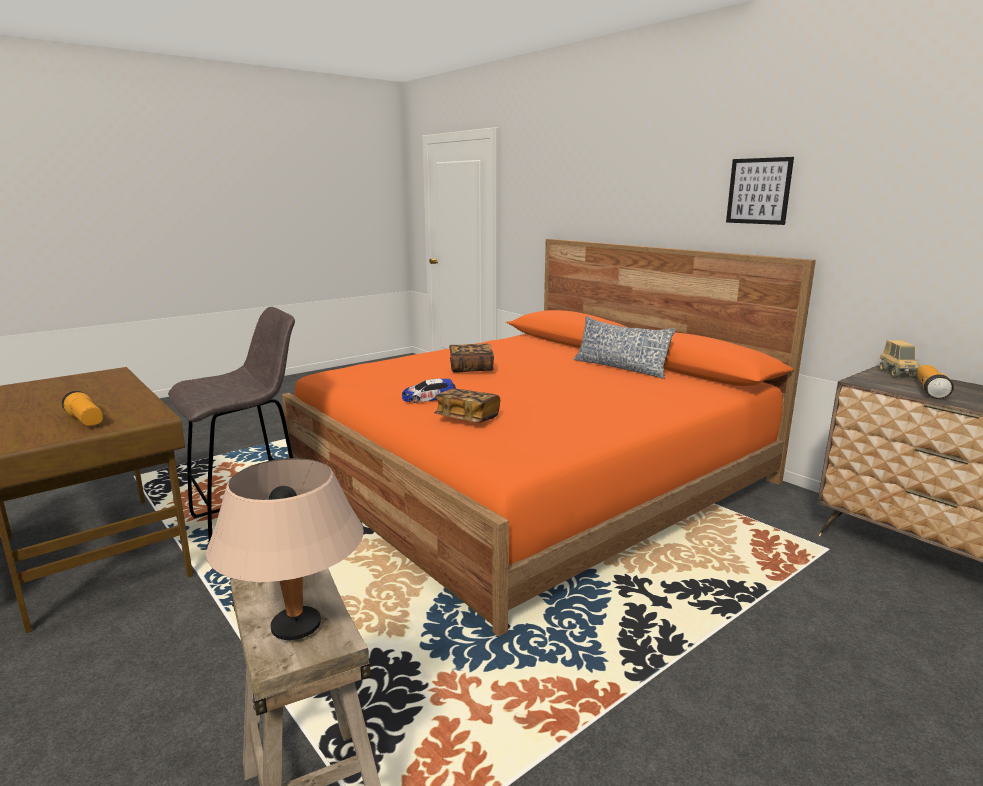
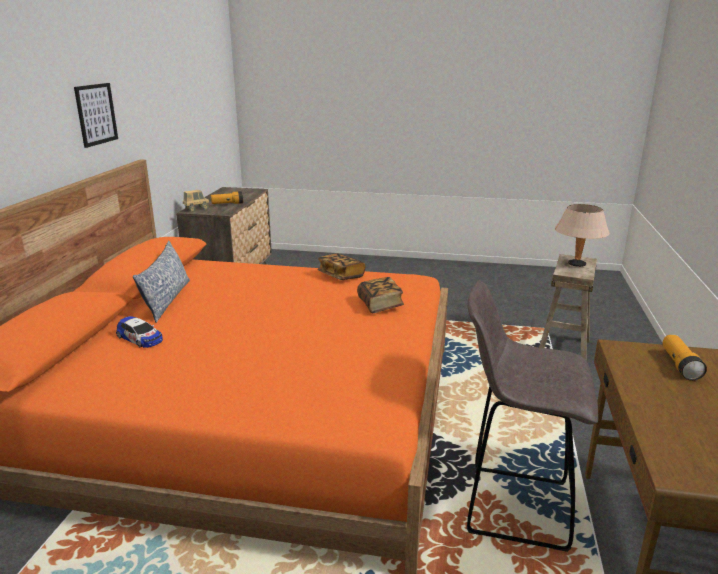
camera: 130 degrees left, 5 degrees up
toy car [402,379,456,403] -> toy car moved to [116,316,163,348]
book [449,344,494,373] -> book moved to [317,254,365,280]

